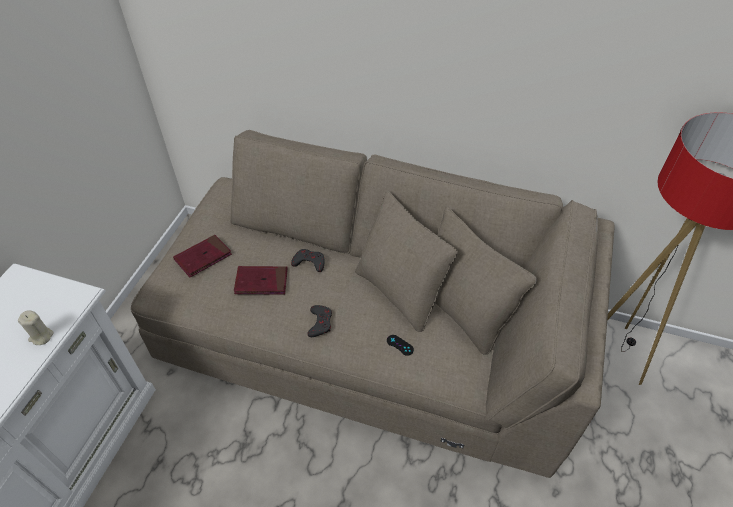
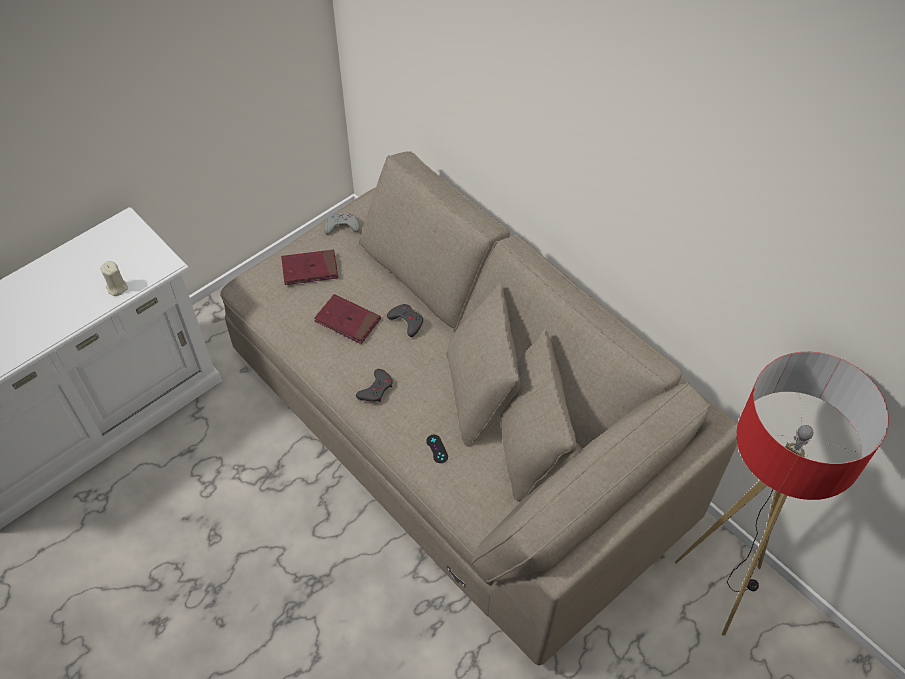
camera: 30 degrees right, 5 degrees up
none -> grey game controller [324,213,360,234]

